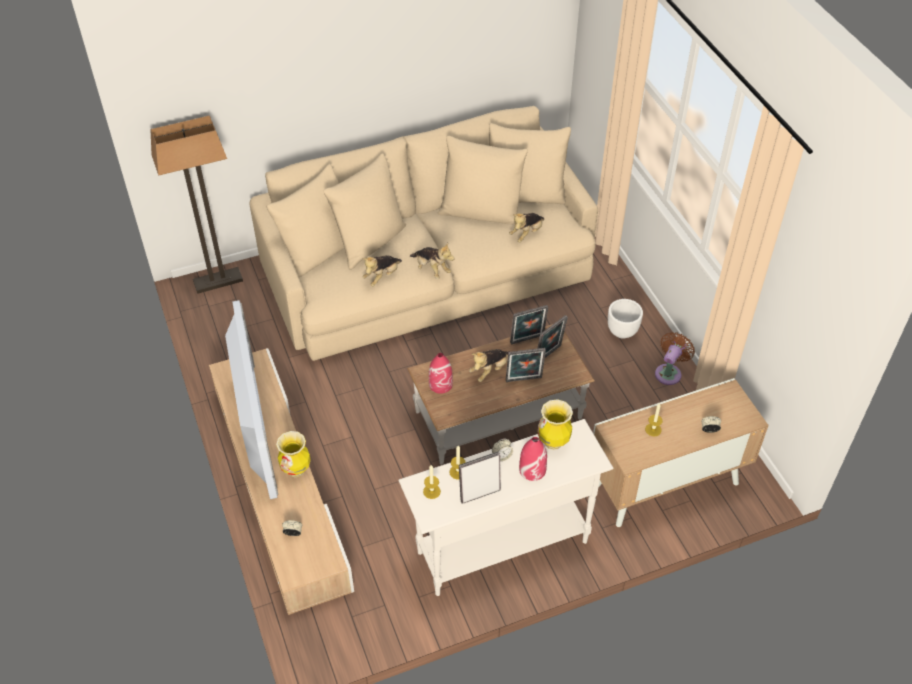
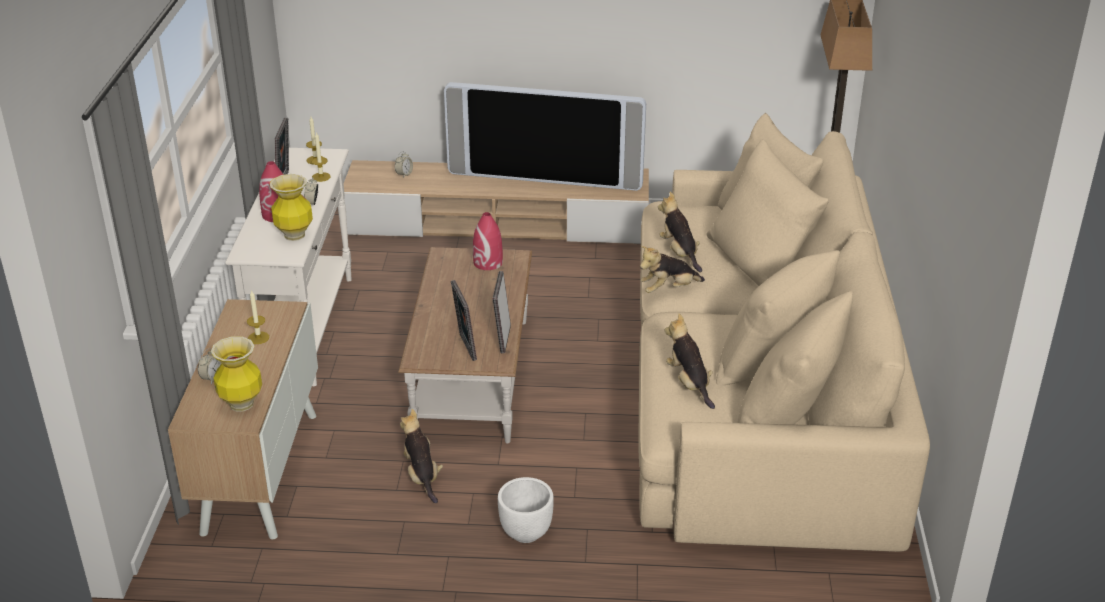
camera: 115 degrees right, 15 degrees down
vase [276,431,311,477] -> vase moved to [211,336,262,412]
plush toy [469,349,509,382] -> plush toy moved to [400,409,443,504]
picture frame [506,348,546,382] -> none
brown fan [655,332,695,385] -> none

